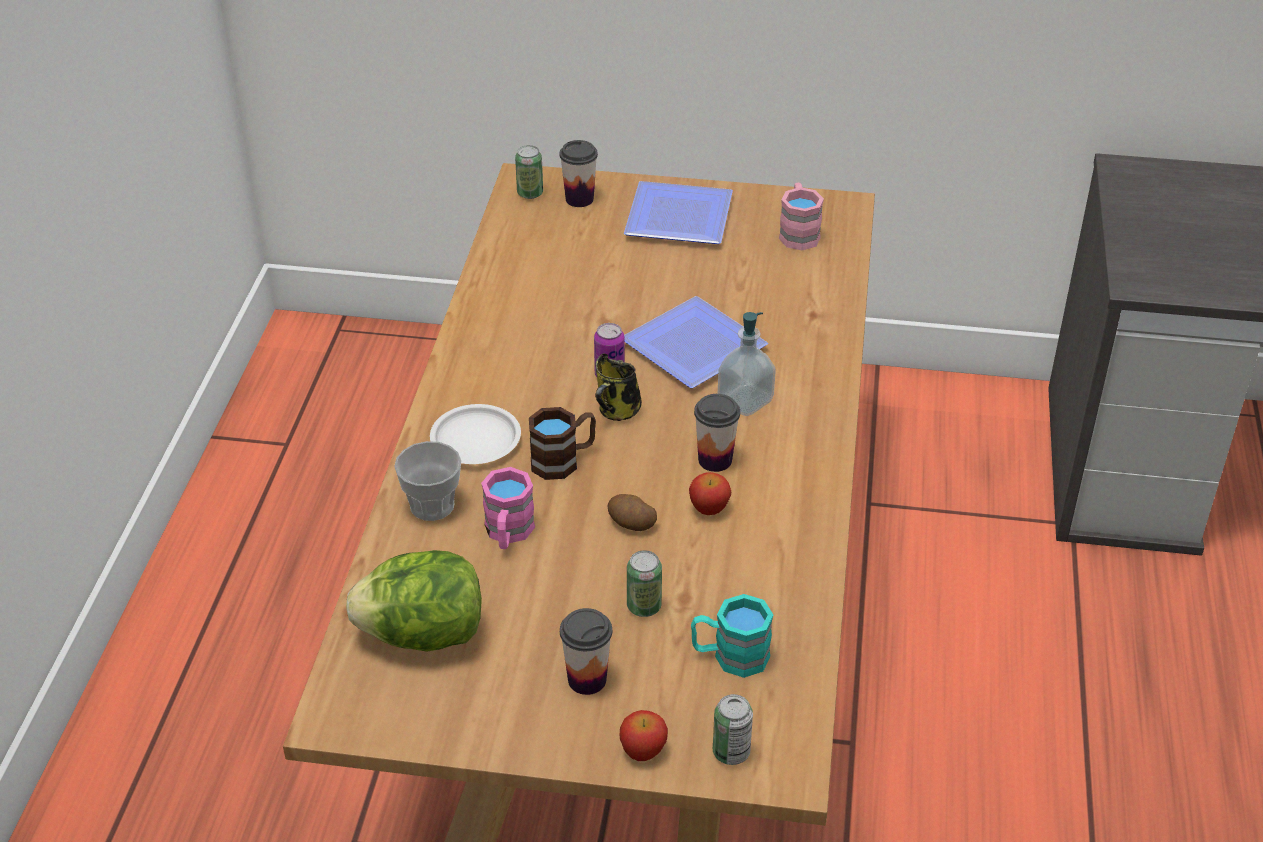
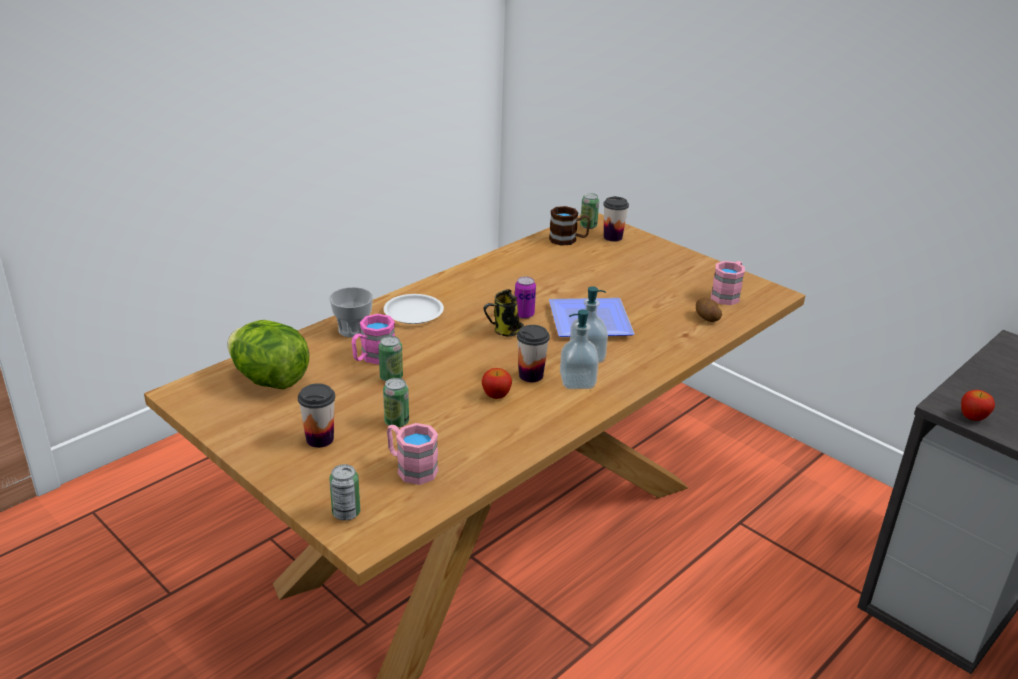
camera: 35 degrees right, 10 degrees down
brown mug [529,407,596,480] -> brown mug moved to [549,206,590,246]
potato [608,494,657,531] -> potato moved to [696,297,722,322]
apple [620,710,668,761] -> apple moved to [961,390,995,421]
plate [624,181,733,244] -> none
turquoise mug [691,594,773,678] -> pink mug [387,423,439,485]
none -> can [379,336,403,381]
none -> soap dispenser [560,309,599,389]

